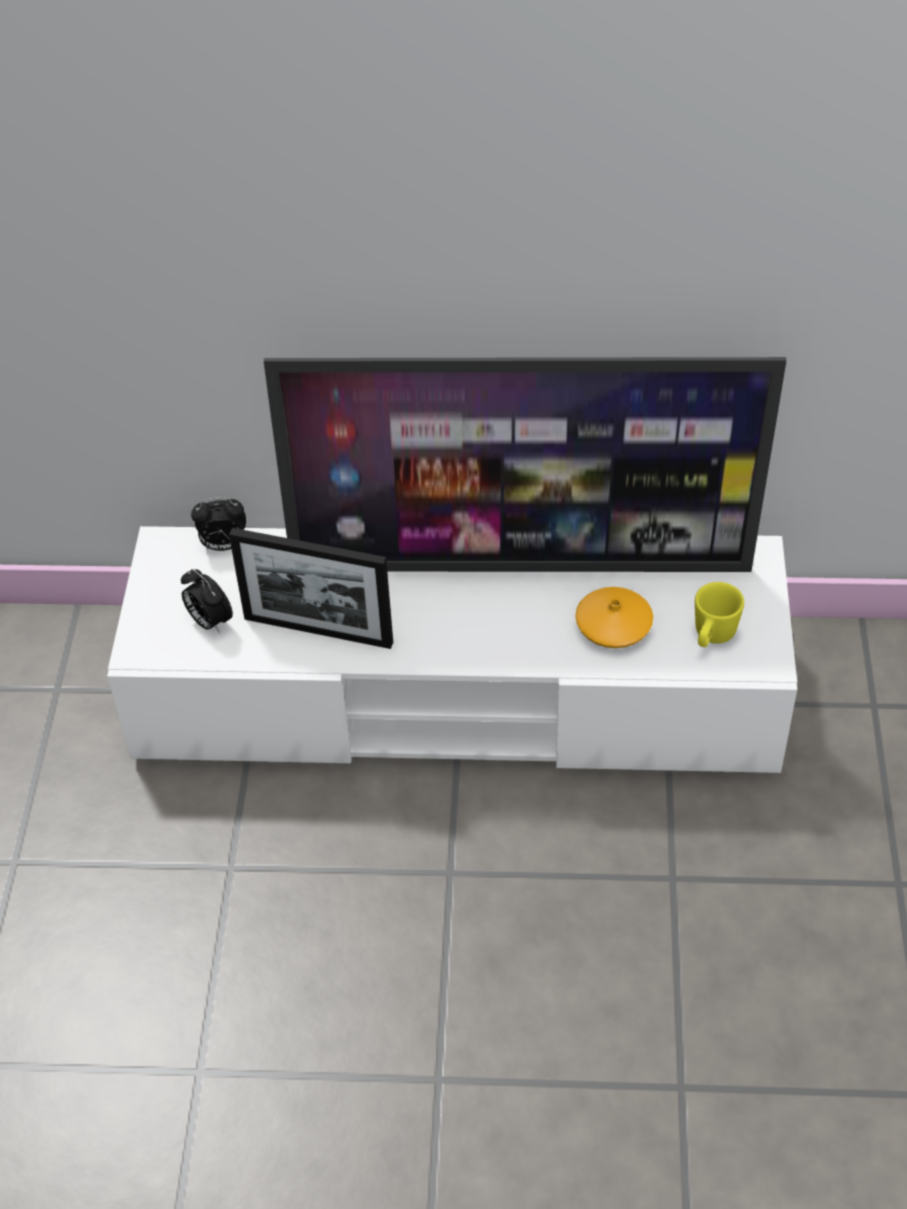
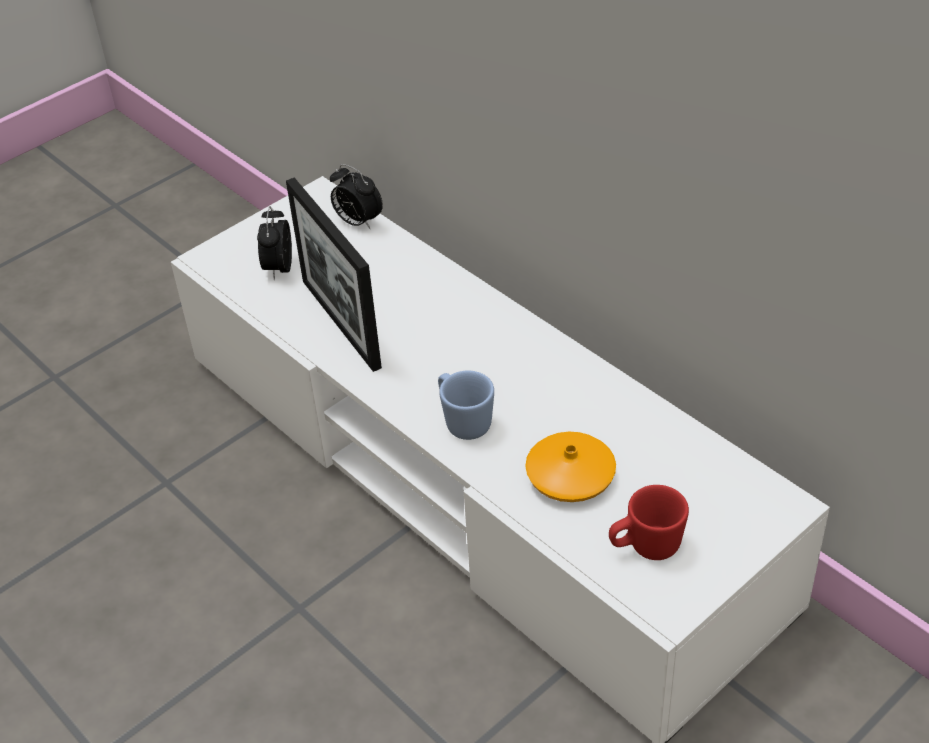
camera: 45 degrees right, 5 degrees down
television [264,357,787,572] -> none
yellow mug [695,582,744,647] -> red mug [609,485,689,560]
none -> blue mug [438,371,494,440]

